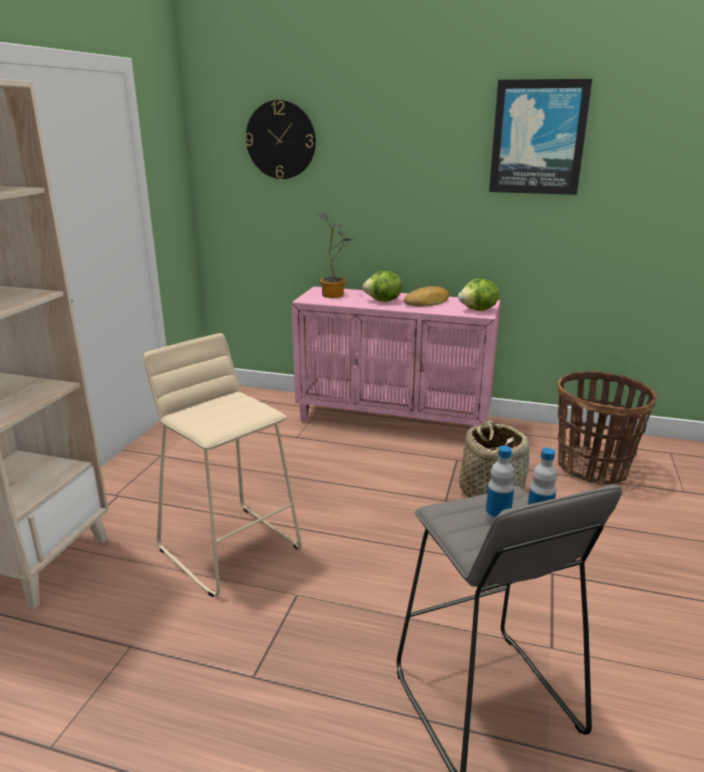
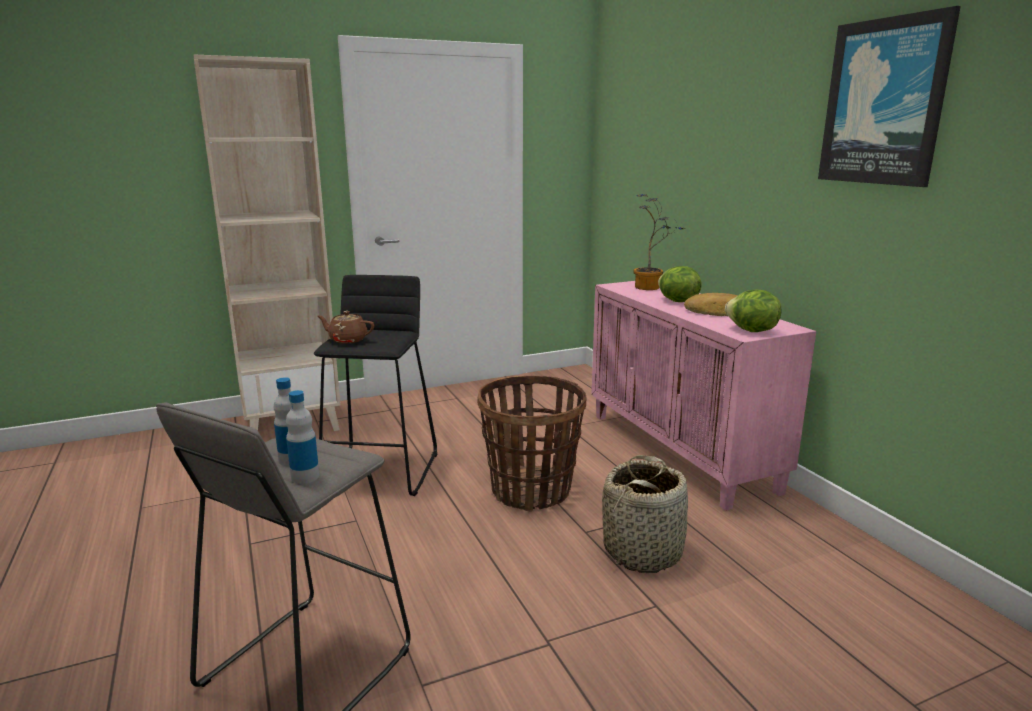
camera: 50 degrees right, 5 degrees down
beige stool [144,333,302,597] -> black stool [314,275,438,496]
wall clock [245,100,316,179] -> none
basket [557,371,657,485] -> basket moved to [477,376,586,512]
none -> brown teapot [317,311,374,343]

